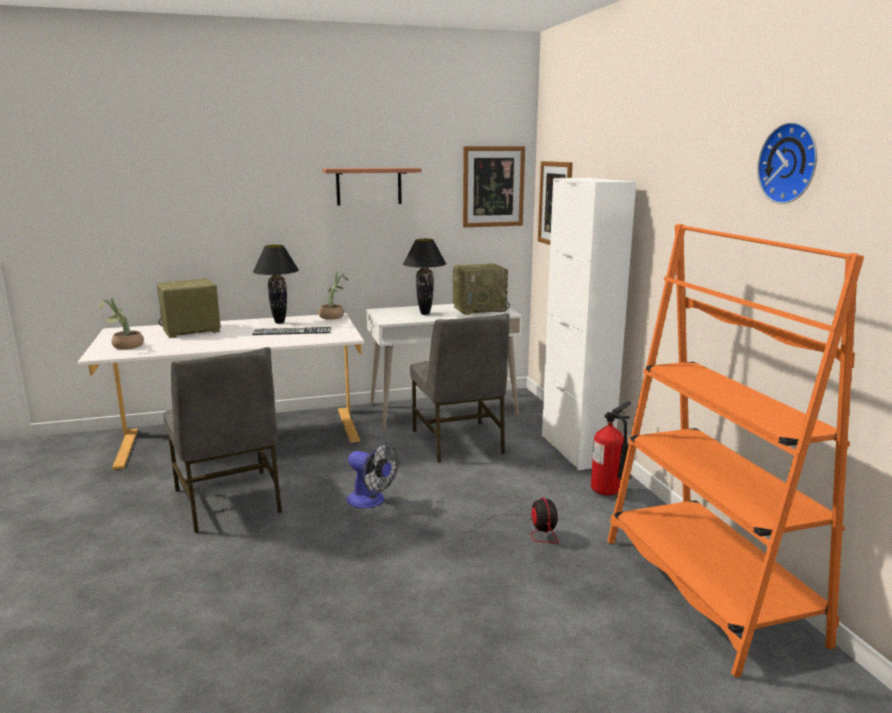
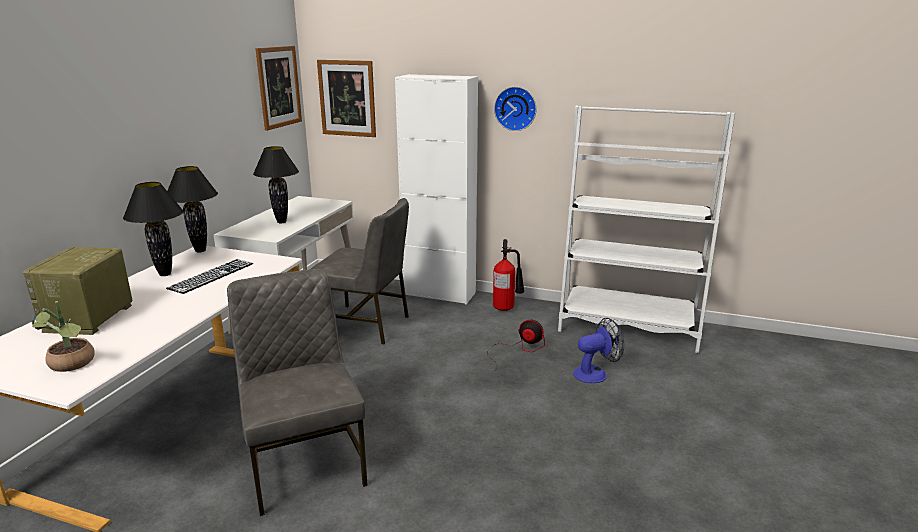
camera: 55 degrees left, 5 degrees up
grey chair [163,347,282,533] -> grey chair turned 120 degrees counterclockwise [227,269,368,516]
potted plant [319,272,348,320] -> black table lamp [167,166,218,253]
shelf [322,168,422,205] -> none
fan [347,443,398,508] -> fan moved to [573,318,624,383]
radio [453,263,510,315] -> none
orange bookcase [607,224,864,677] -> white bookcase [558,106,735,353]
wall clock [757,122,817,204] -> wall clock moved to [494,86,536,131]

